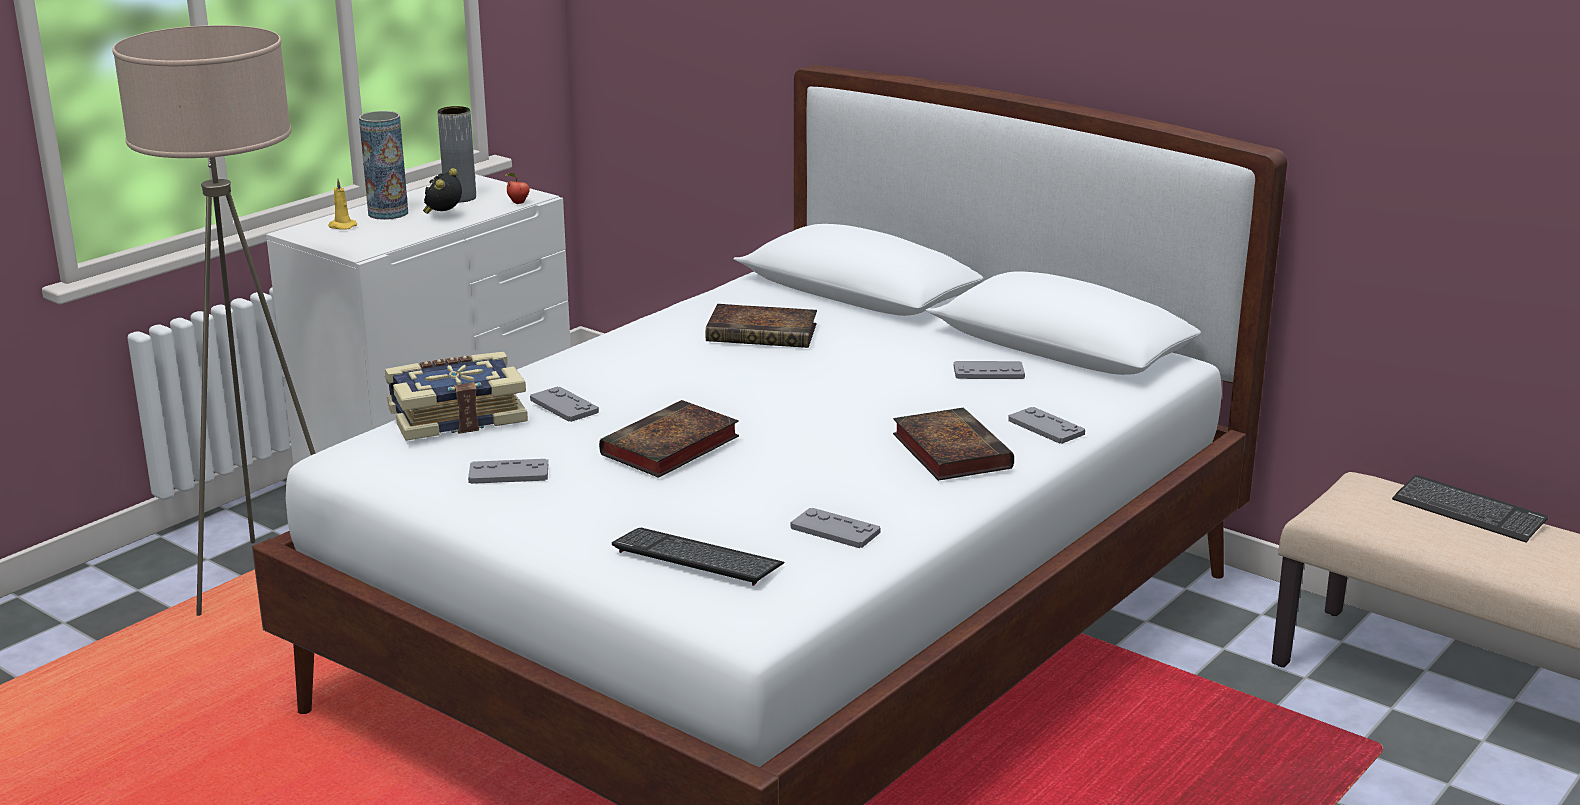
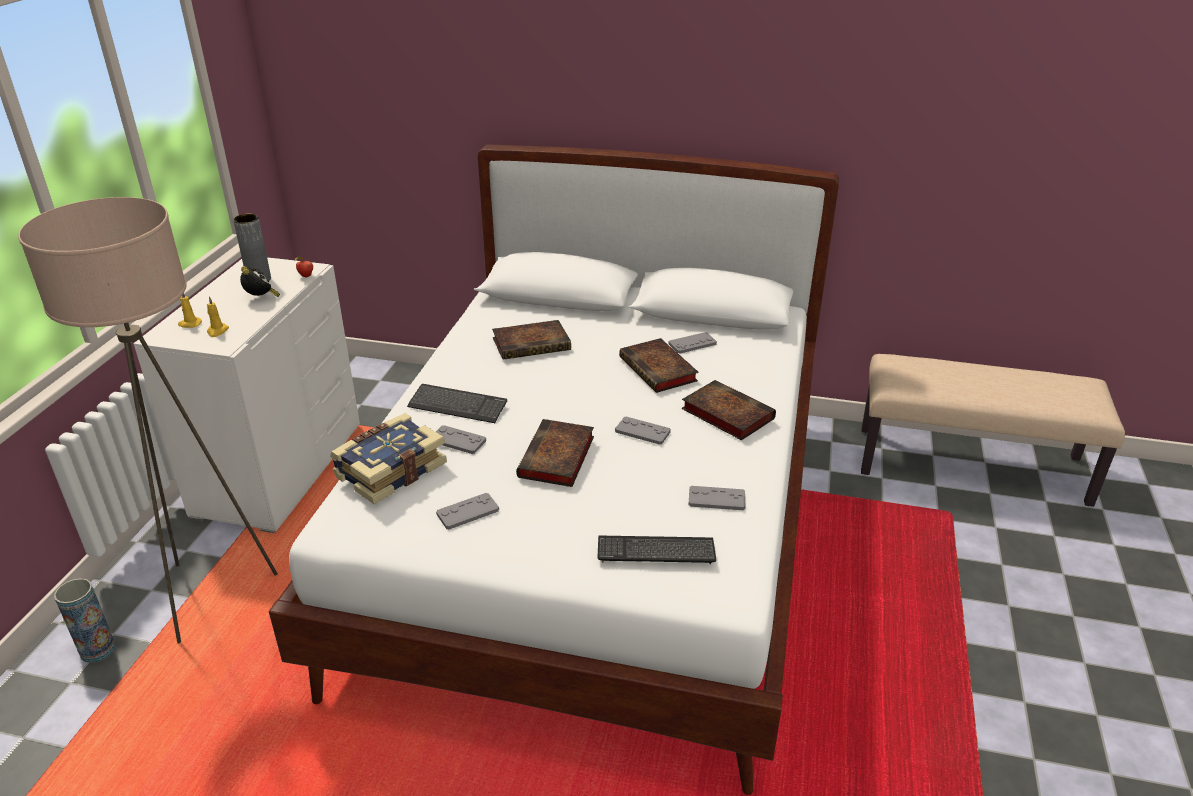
camera: 25 degrees left, 10 degrees up
vase [359,111,408,220] -> vase moved to [54,578,116,663]
alarm clock [423,168,462,214] -> alarm clock turned 150 degrees clockwise [240,266,280,297]
grey game controller [1008,407,1085,444] -> grey game controller moved to [615,417,671,445]
keyboard [1392,475,1548,543] -> keyboard moved to [407,384,507,423]
none -> yellow candle [207,297,229,337]
none -> book [619,338,698,393]

